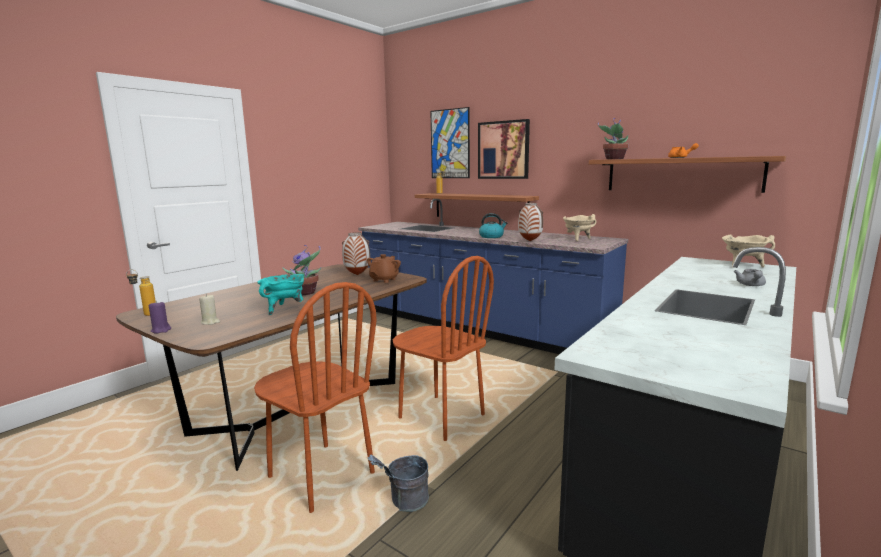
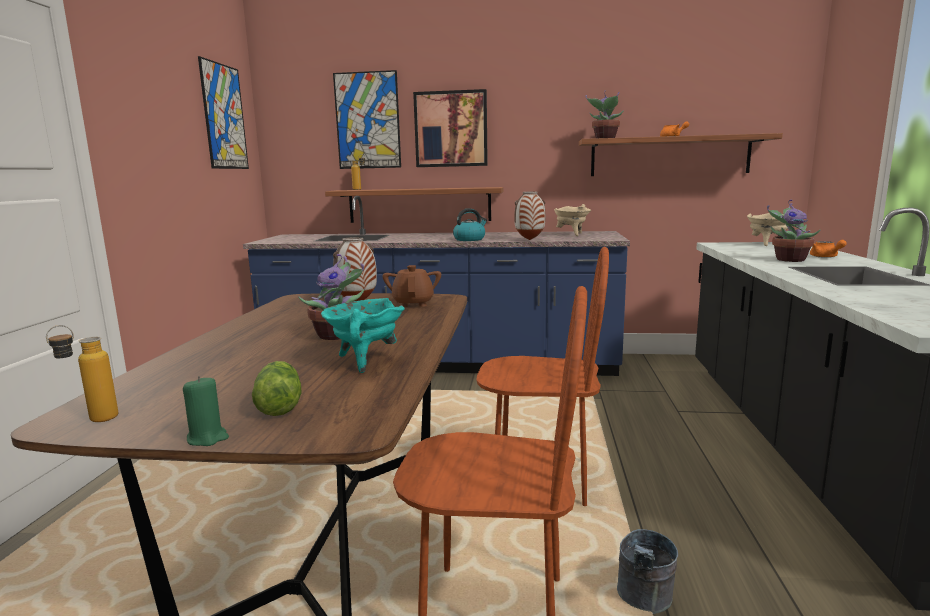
camera: 30 degrees left, 0 degrees up
purple candle [149,301,171,334] -> green candle [183,376,229,446]
beige candle [199,294,220,325] -> lettuce [252,361,302,416]
grey teapot [734,269,766,286] -> orange teapot [810,240,847,258]
none -> picture [198,56,249,169]
none -> potted plant [767,200,821,262]

